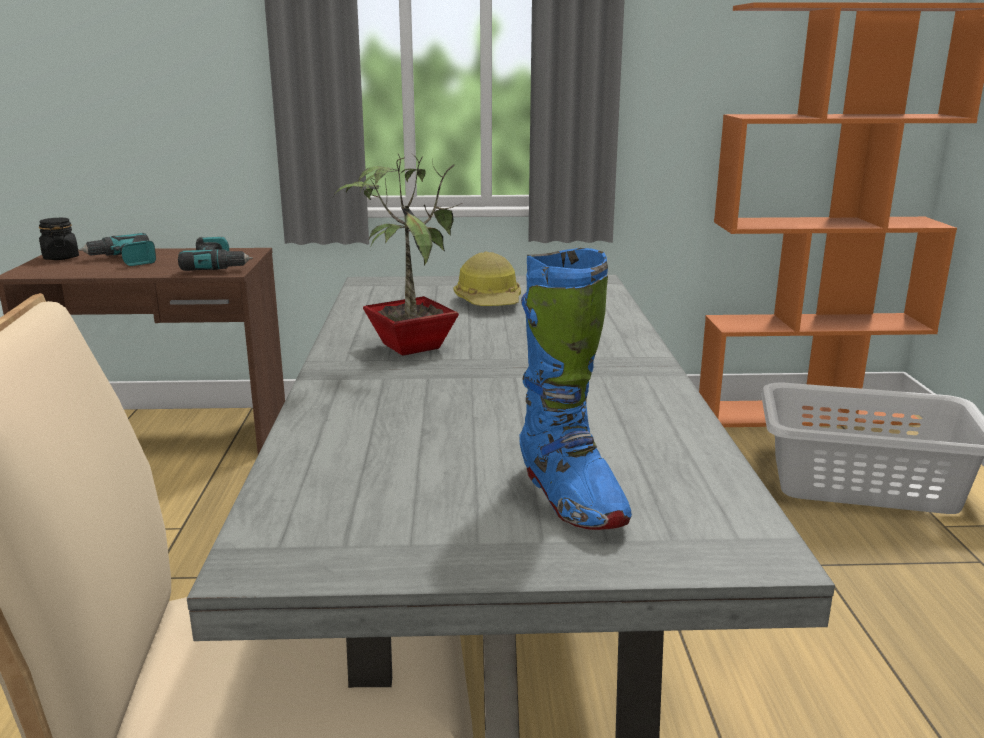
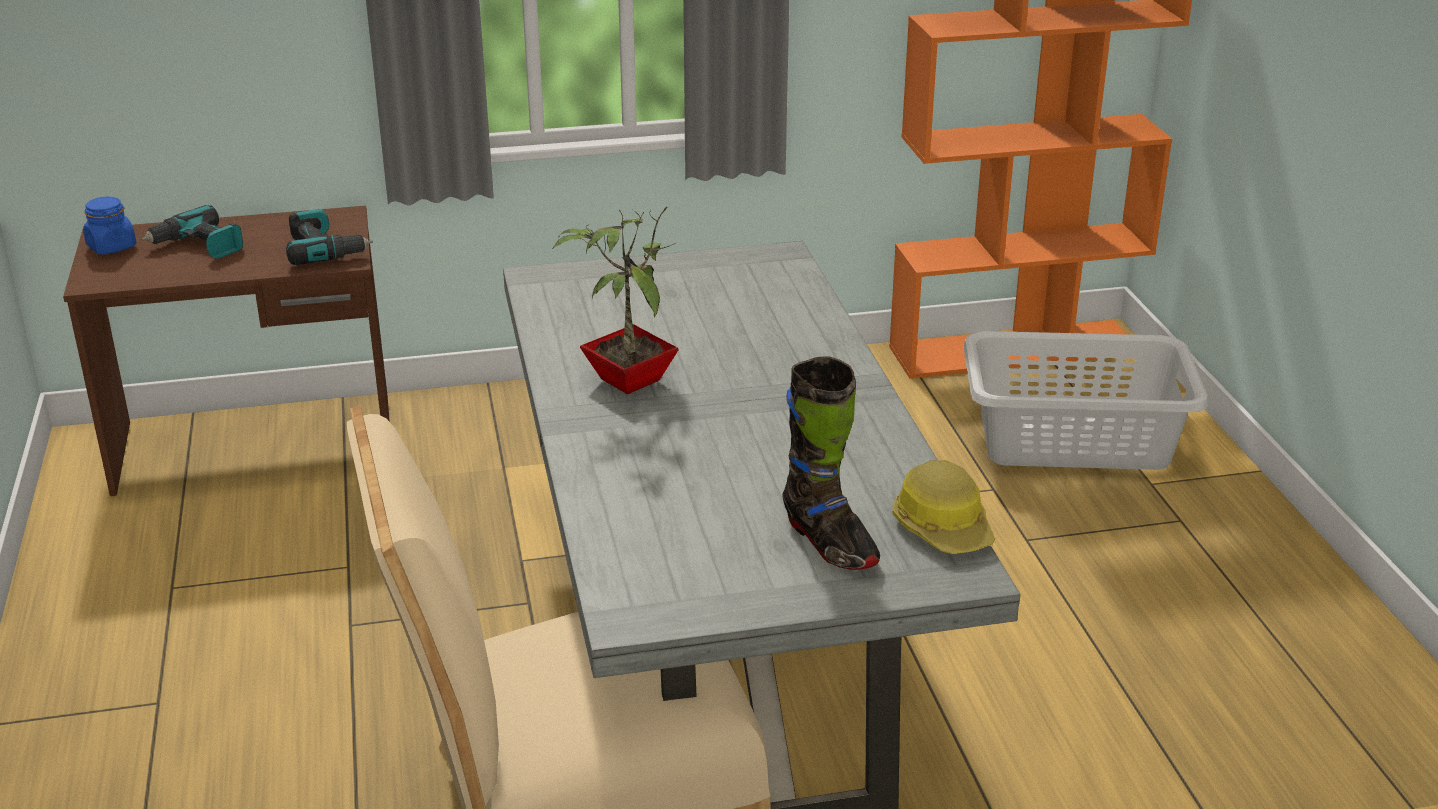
camera: 10 degrees left, 10 degrees up
black jar [39,218,79,260] -> blue jar [83,197,136,255]
hard hat [453,252,521,306] -> hard hat moved to [892,460,995,554]
blue boot [519,248,632,530] -> black boot [783,356,880,570]

